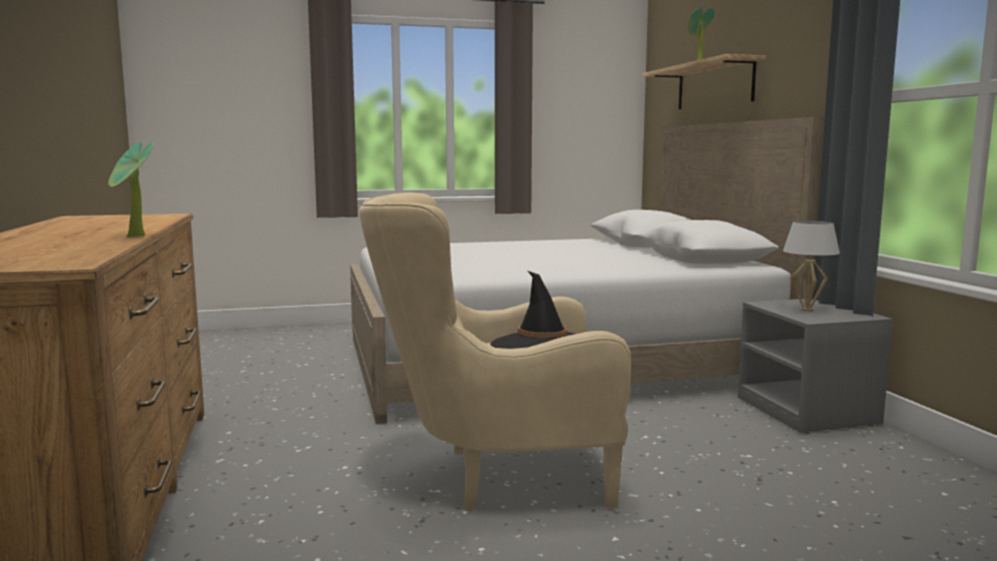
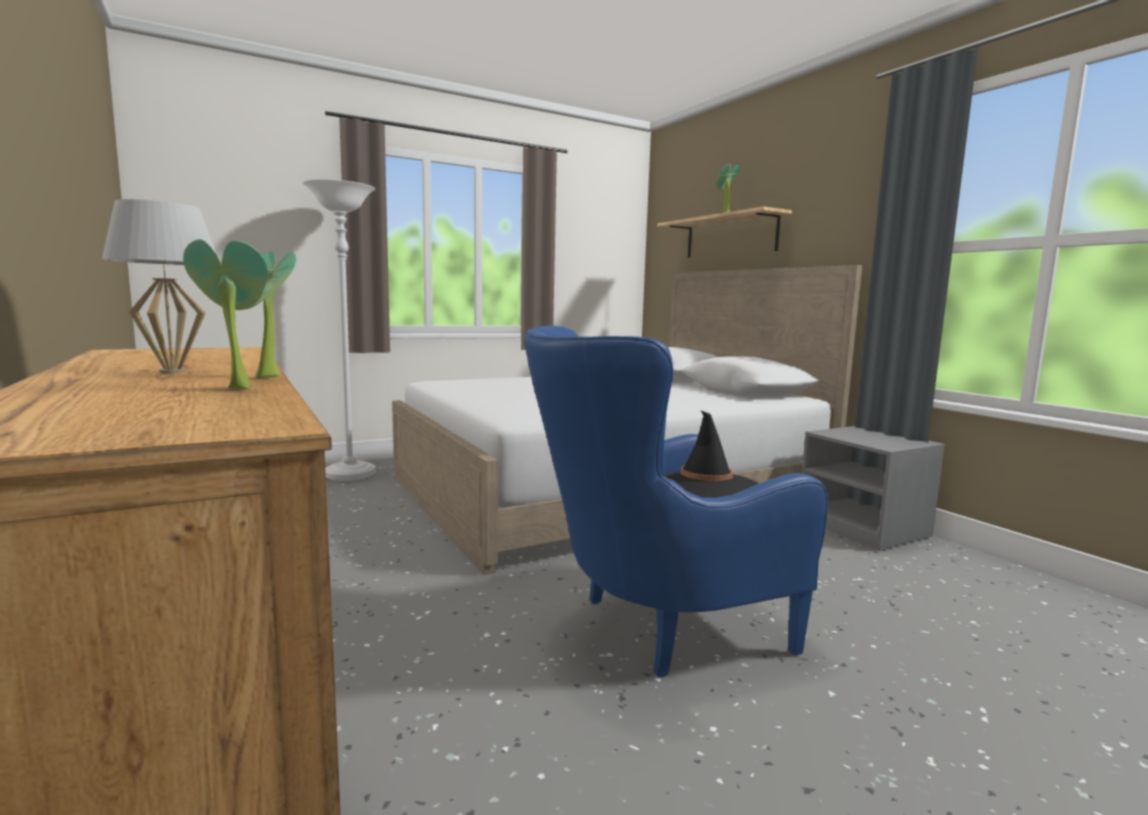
camera: 15 degrees left, 0 degrees up
beige armchair [359,192,631,511] -> blue armchair [524,325,828,677]
white table lamp [783,221,840,311] -> white table lamp moved to [102,199,217,373]
none -> potted plant [183,239,268,389]
none -> white floor lamp [302,179,376,481]

